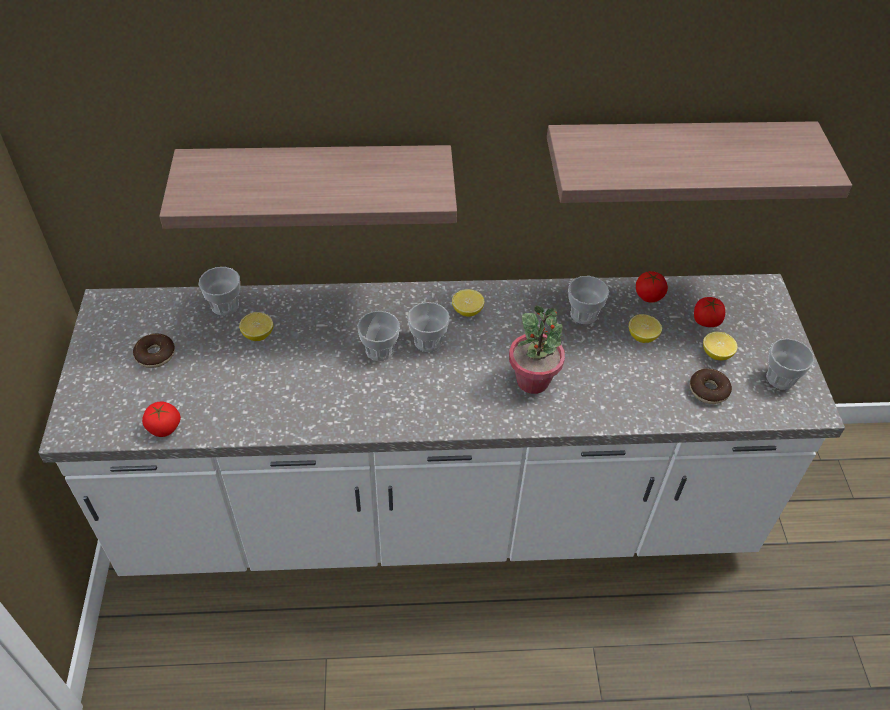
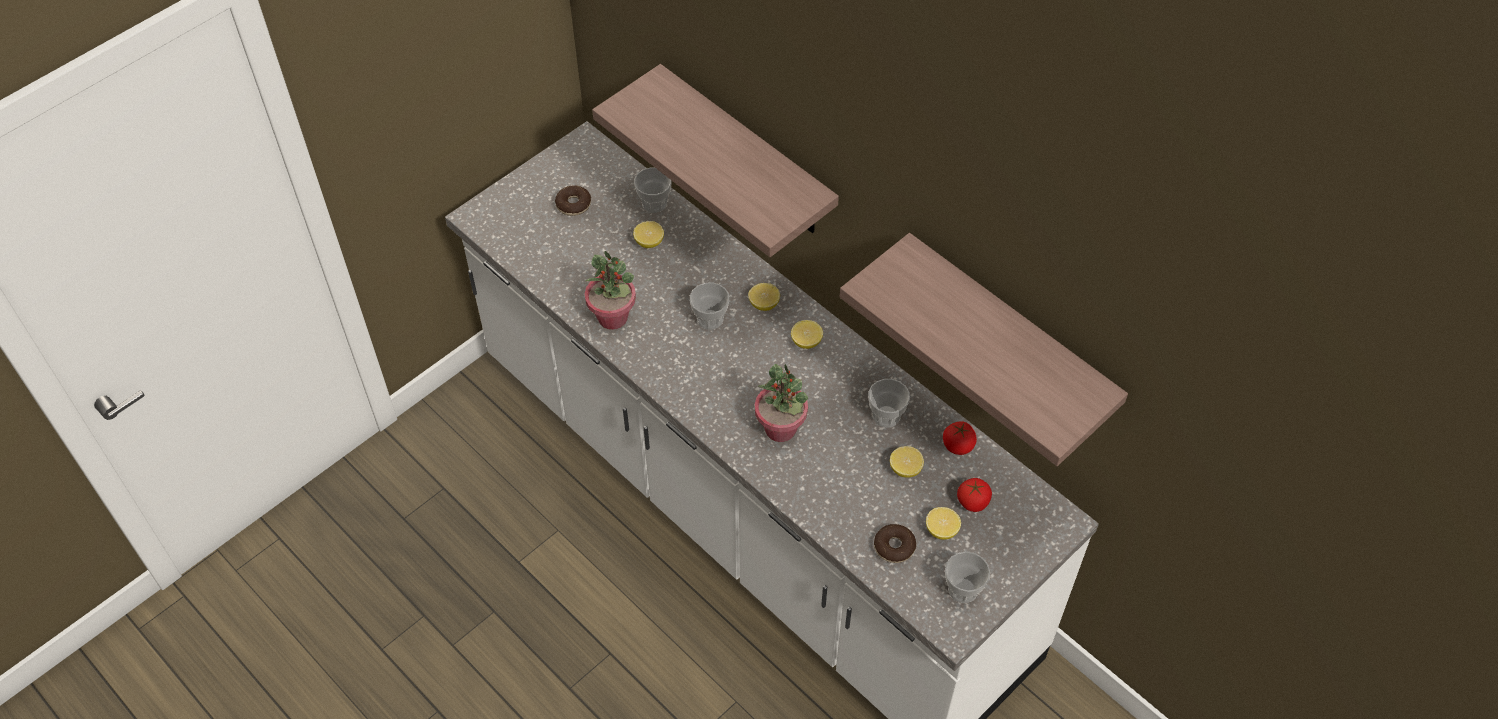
camera: 50 degrees right, 5 degrees up
tomato [142,402,181,437] -> none
cup [407,302,450,352] -> none
none -> potted plant [585,251,636,330]
none -> lemon [748,283,780,311]

